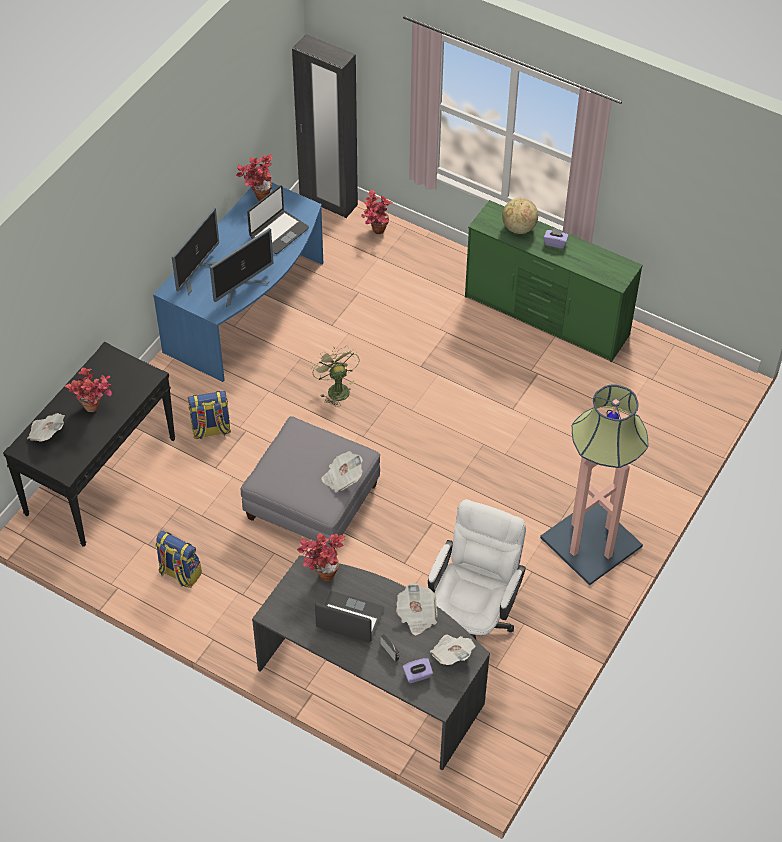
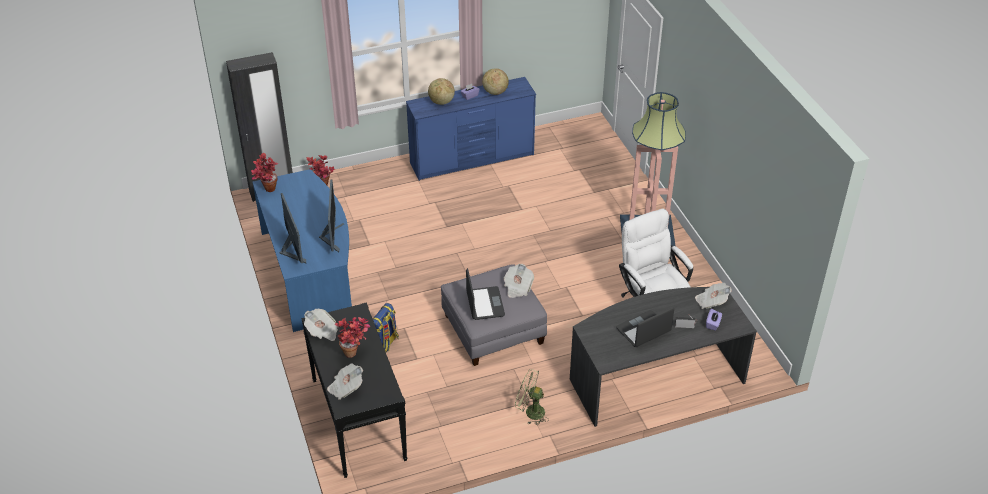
camera: 50 degrees left, 10 degrees down
backpack [155,531,202,588] -> none
laptop [247,185,309,254] -> laptop moved to [466,268,505,320]
potted plant [297,532,345,582] -> none
green fan [311,345,360,407] -> green fan moved to [515,369,549,425]
newspaper [396,583,437,635] -> newspaper moved to [304,309,338,341]
green dresser [465,200,643,362] -> blue dresser [406,77,536,181]
none -> globe [482,68,509,95]

